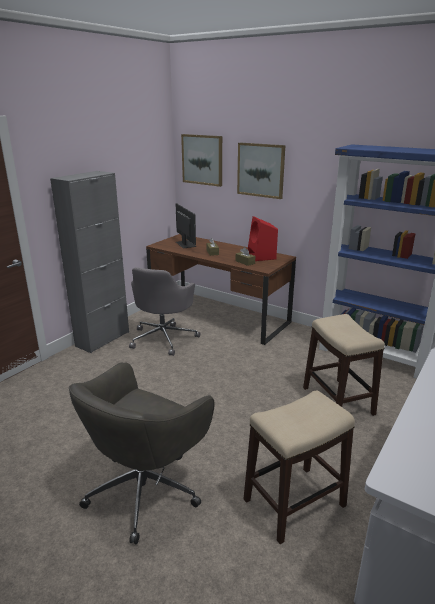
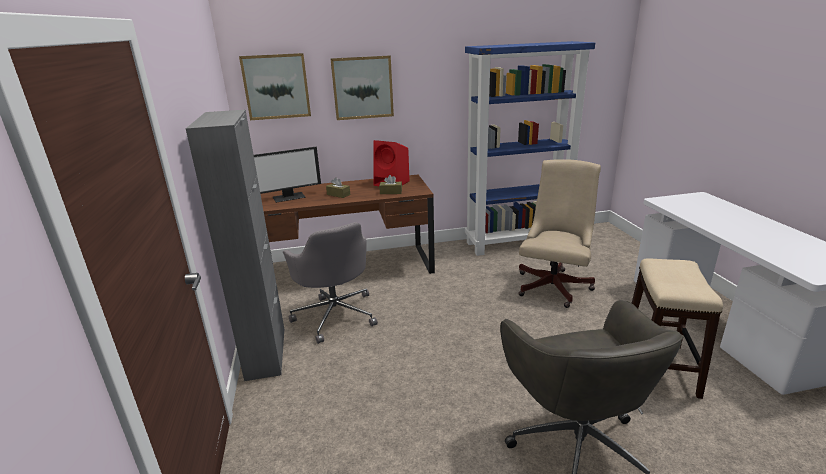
camera: 45 degrees left, 0 degrees up
monitor [175,203,196,249] -> monitor turned 135 degrees clockwise [254,147,321,203]
stool [303,314,385,416] -> beige office chair [519,159,601,308]

